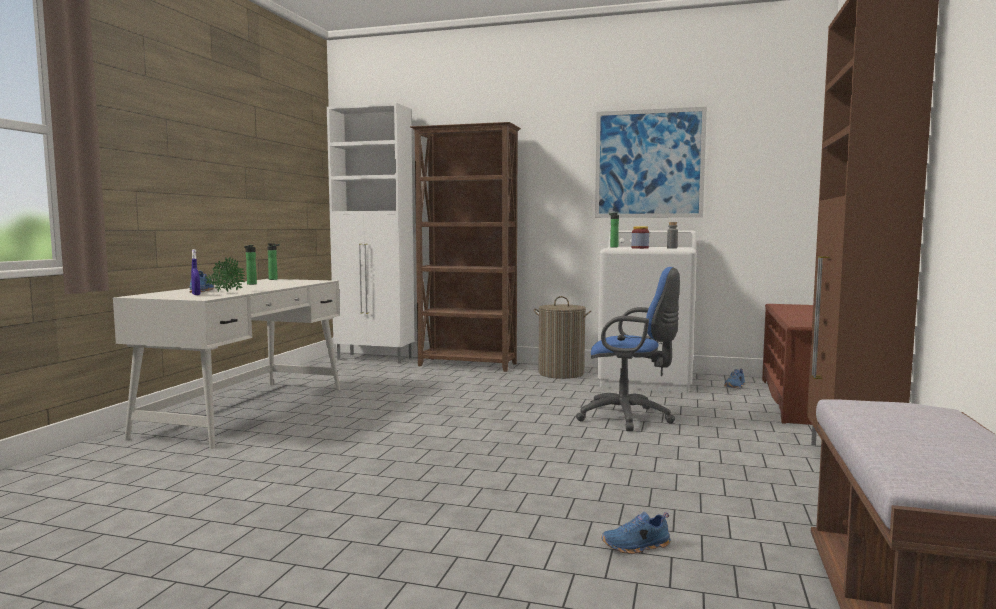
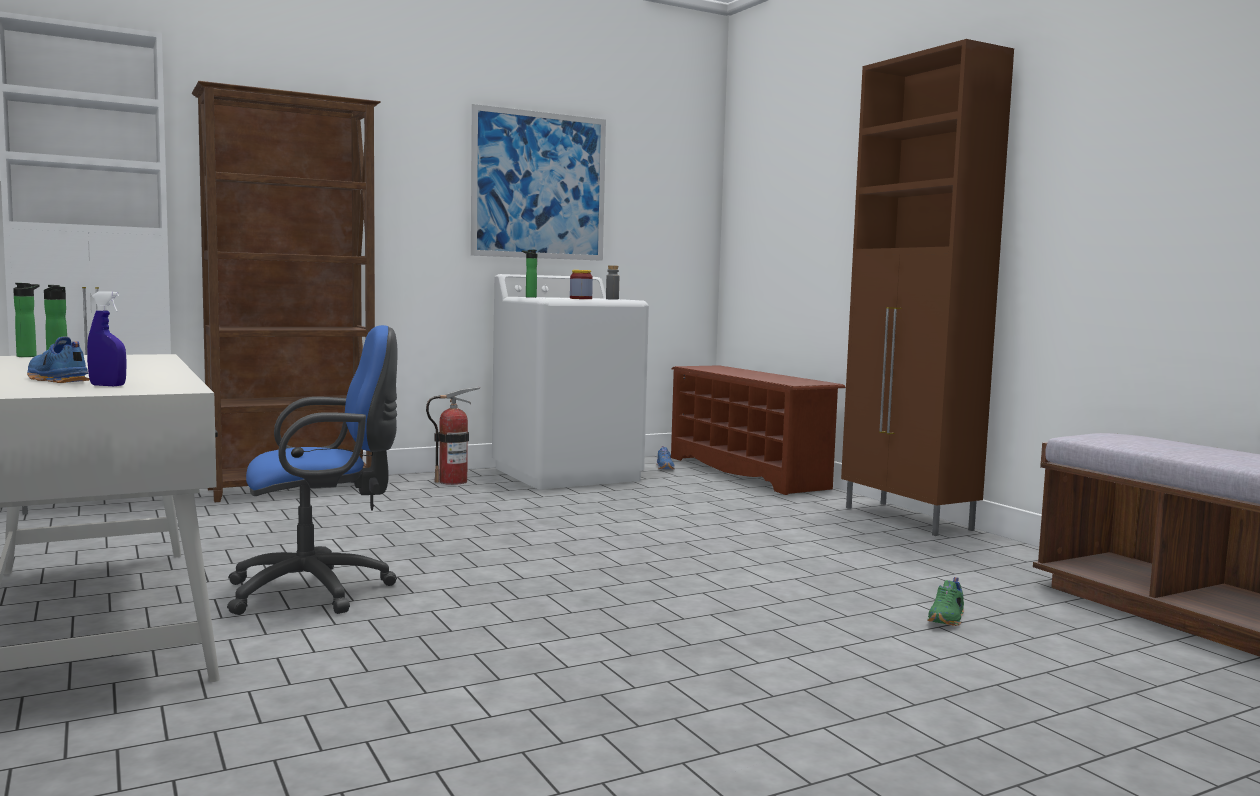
camera: 45 degrees left, 0 degrees up
potted plant [205,257,245,292] -> none
laundry basket [534,296,591,379] -> fire extinguisher [426,387,480,485]
blue office chair [576,267,680,431] -> blue office chair moved to [227,325,397,615]
blue shoe [601,512,671,554] -> green shoe [927,577,964,626]

